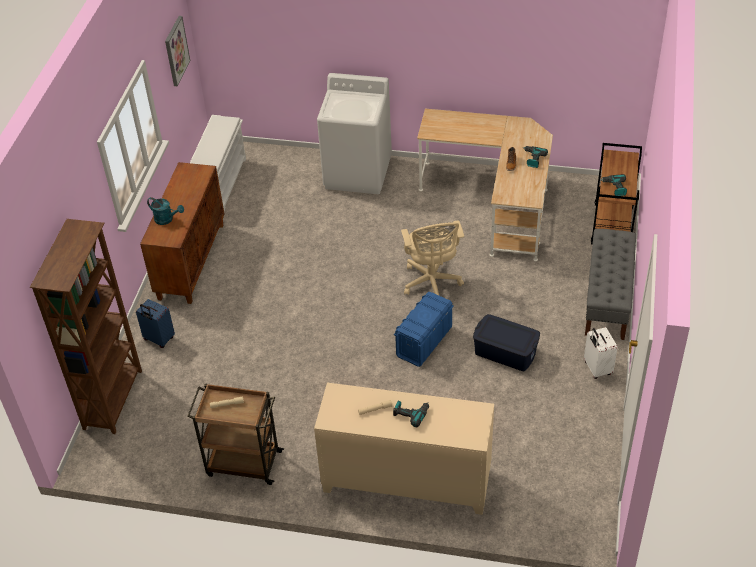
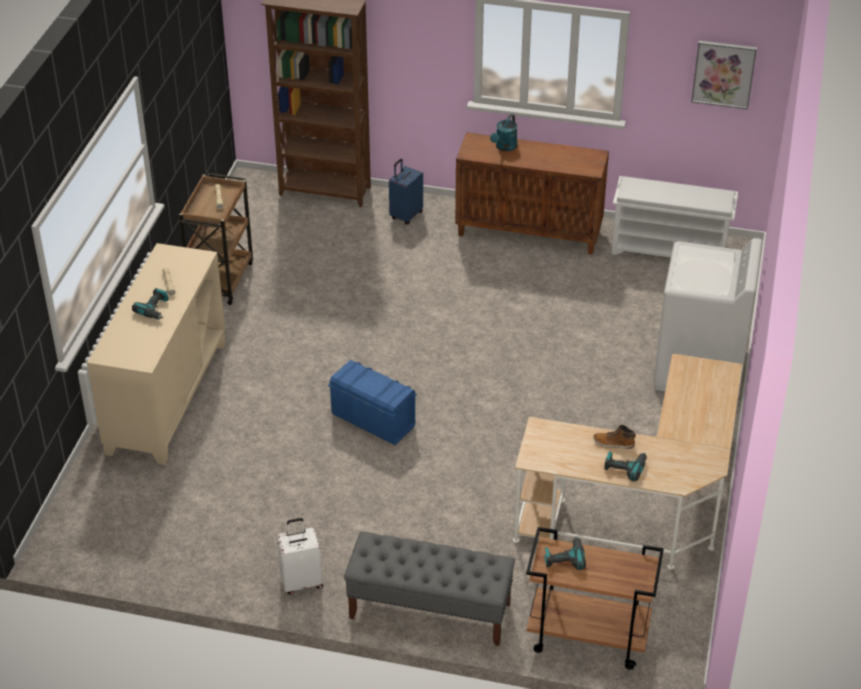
camera: 90 degrees right, 5 degrees down
beige office chair [401,220,464,295] -> none
blue storage box [473,314,540,371] -> none

